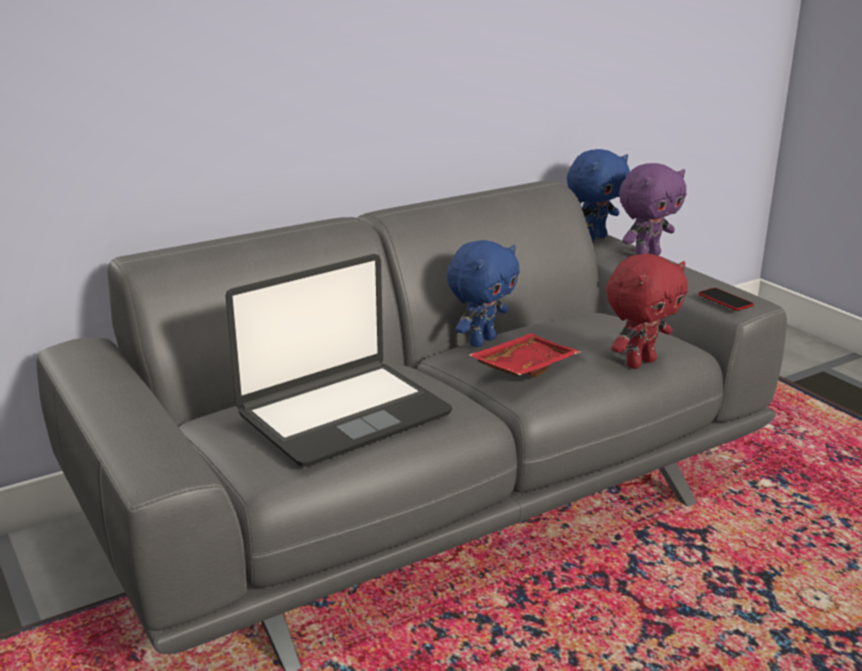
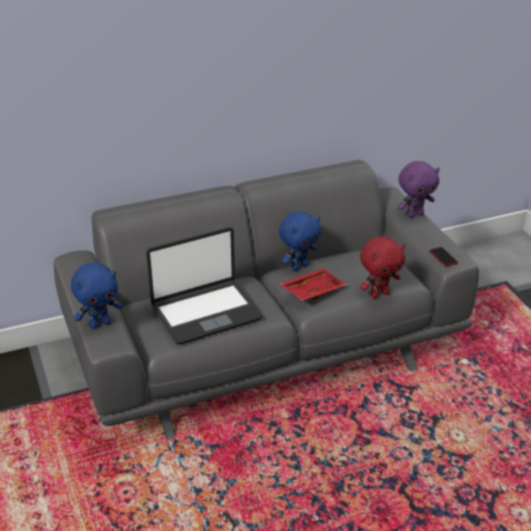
camera: 10 degrees right, 10 degrees up
blue plush toy [567,149,630,241] -> blue plush toy moved to [71,263,122,329]

